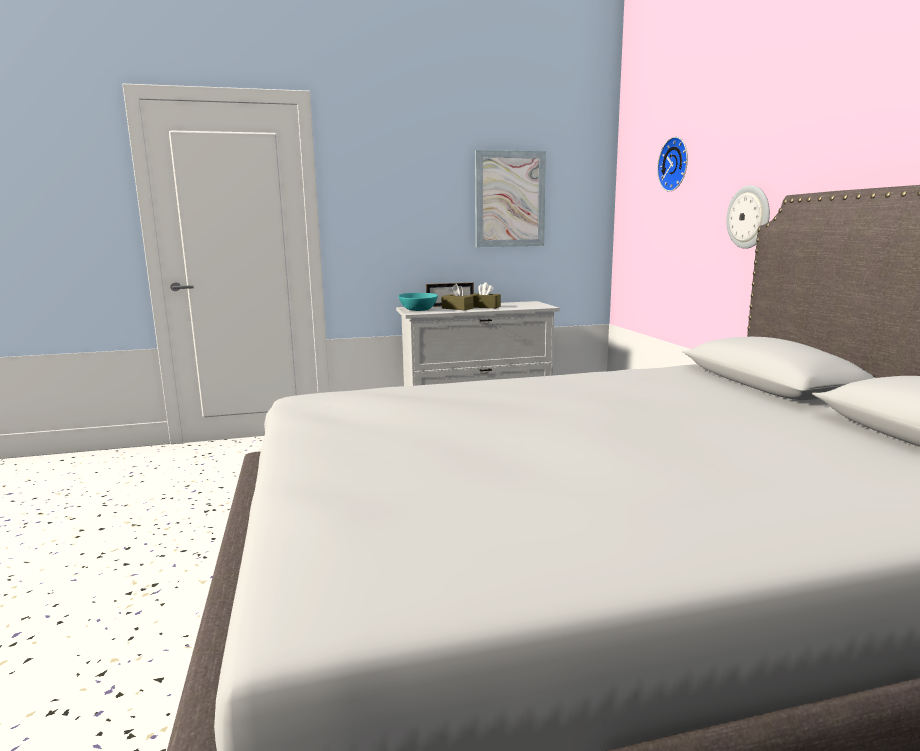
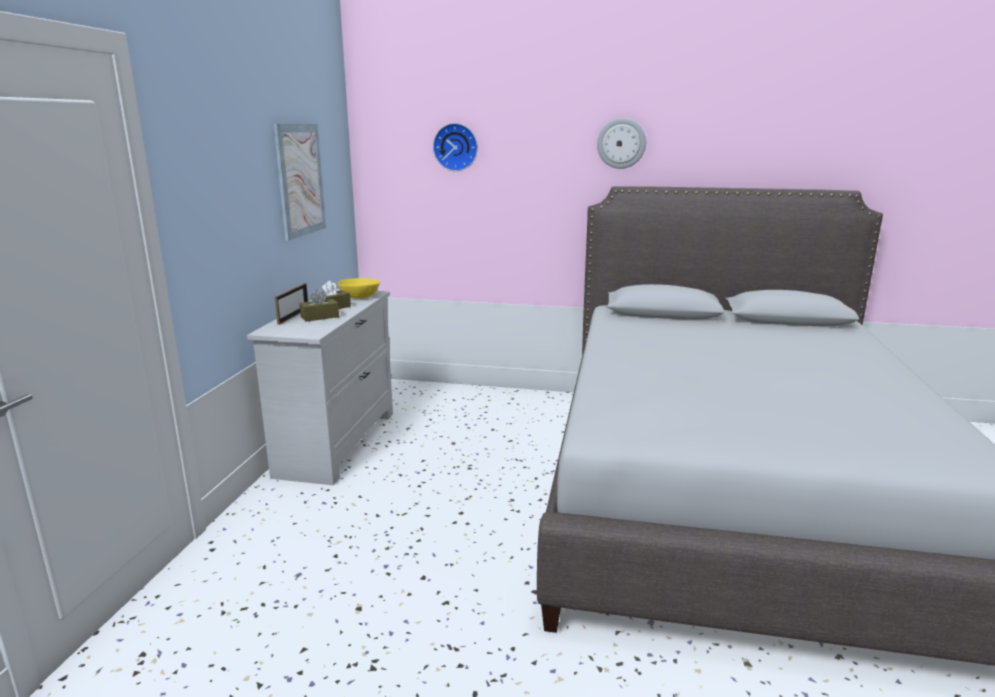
camera: 65 degrees left, 5 degrees up
turquoise bowl [399,293,438,311] -> none
wall clock [726,185,770,249] -> wall clock moved to [597,118,646,169]
none -> yellow bowl [338,278,380,299]

